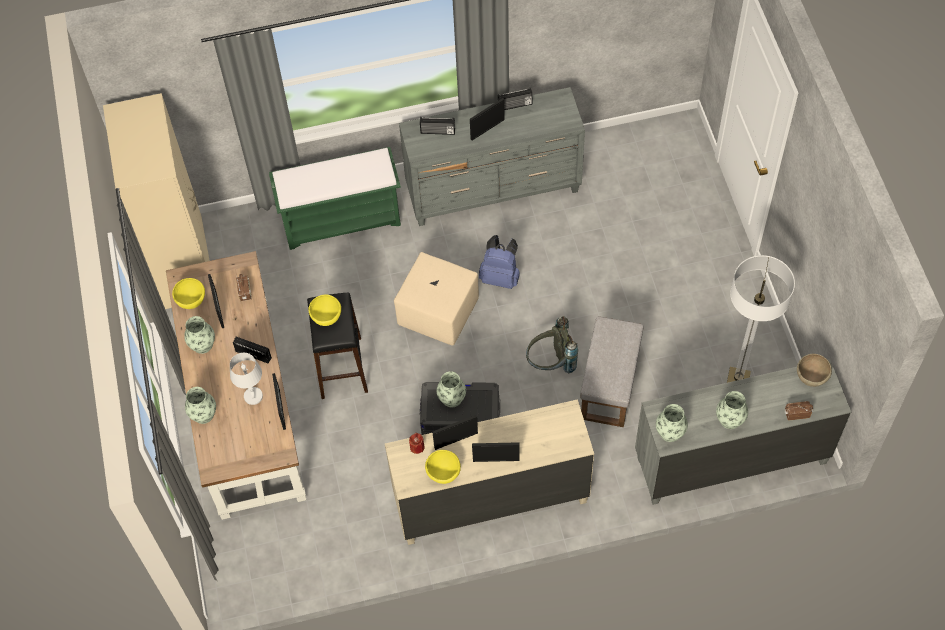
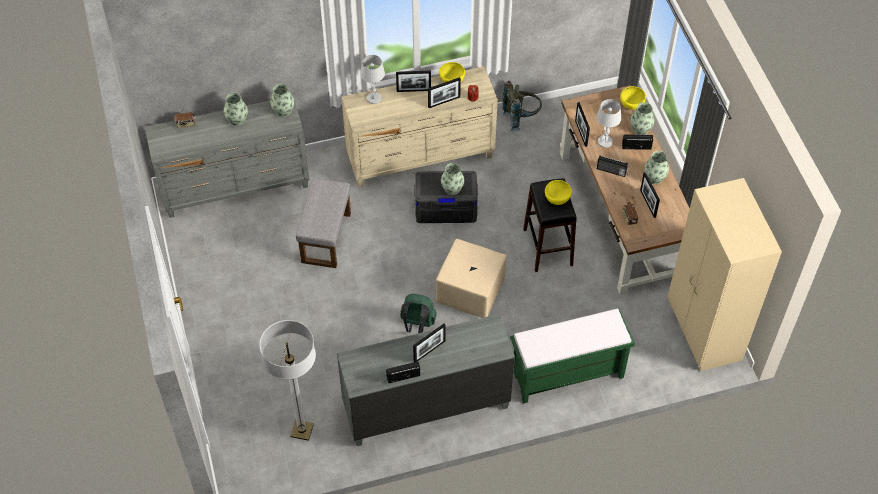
camera: 175 degrees right, 5 degrees down
yellow bowl [172,278,205,309] -> yellow bowl moved to [620,86,646,110]
radio [420,117,455,135] -> radio moved to [622,135,653,150]
blue backpack [479,235,520,289] -> green backpack [400,294,437,333]
grey backpack [526,316,578,373] -> grey backpack moved to [502,81,542,132]
floor lamp [727,255,795,383] -> floor lamp moved to [259,320,316,441]
brown bowl [797,354,832,387] -> none
none -> white table lamp [360,55,385,104]

